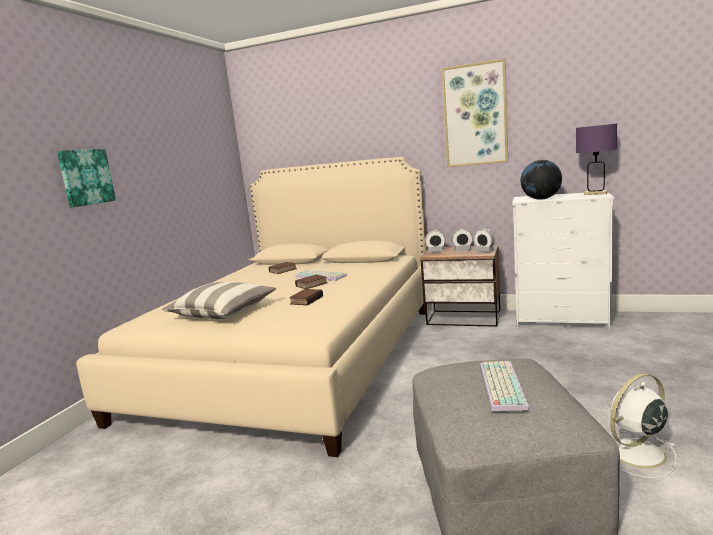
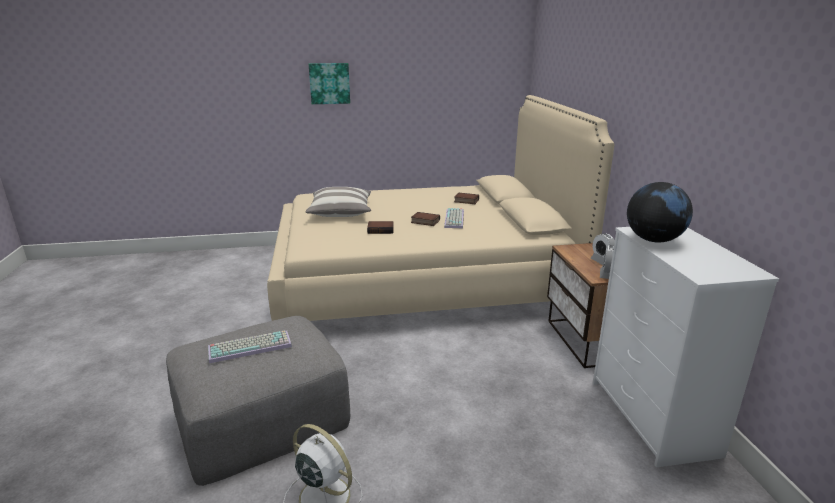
camera: 60 degrees right, 10 degrees up
alarm clock [425,230,446,253] -> none
picture [441,58,508,167] -> none
purple table lamp [576,124,617,195] -> none

